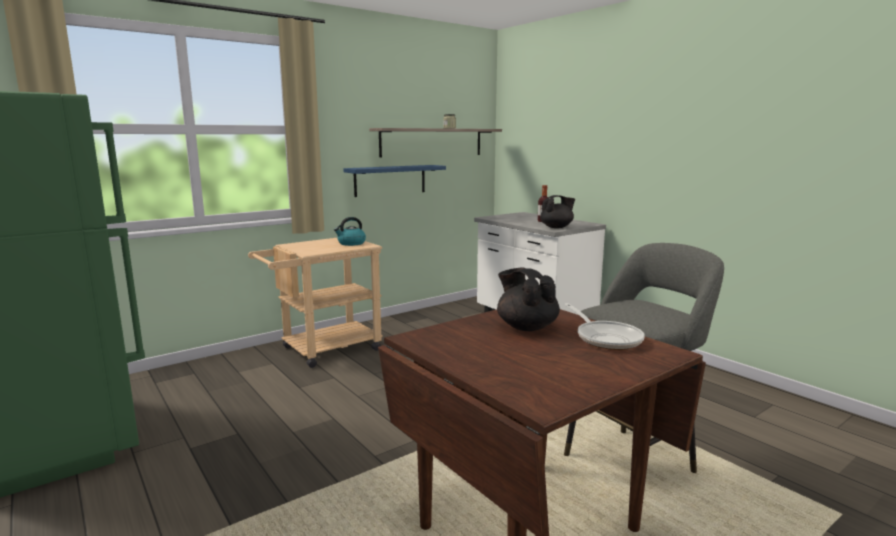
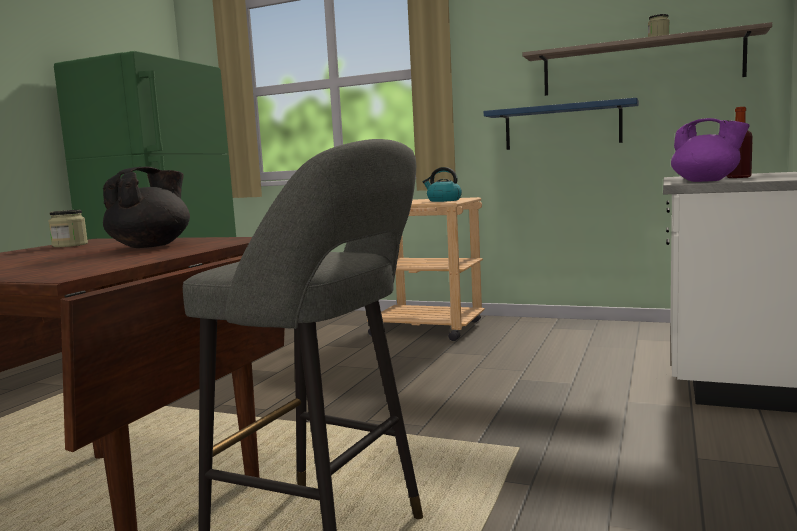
camera: 60 degrees right, 5 degrees down
black teapot [540,195,575,228] -> purple teapot [671,118,750,182]
frying pan [564,303,645,350] -> none
none -> jar [48,210,88,247]

